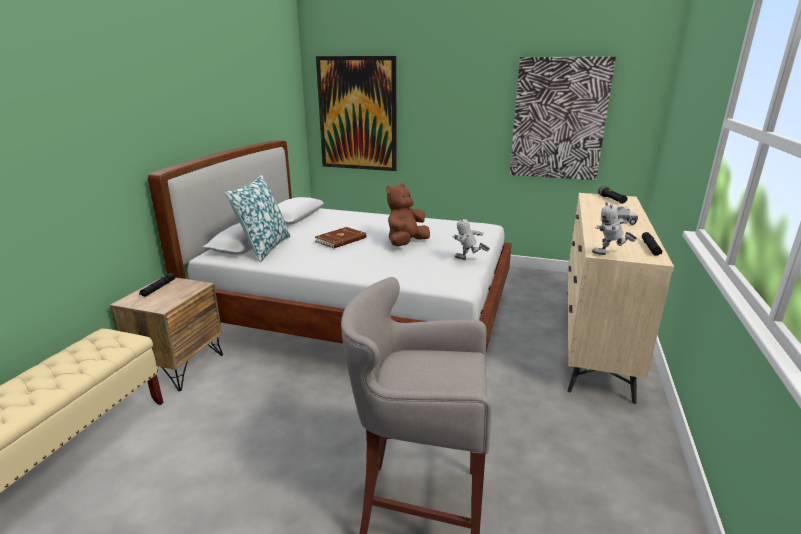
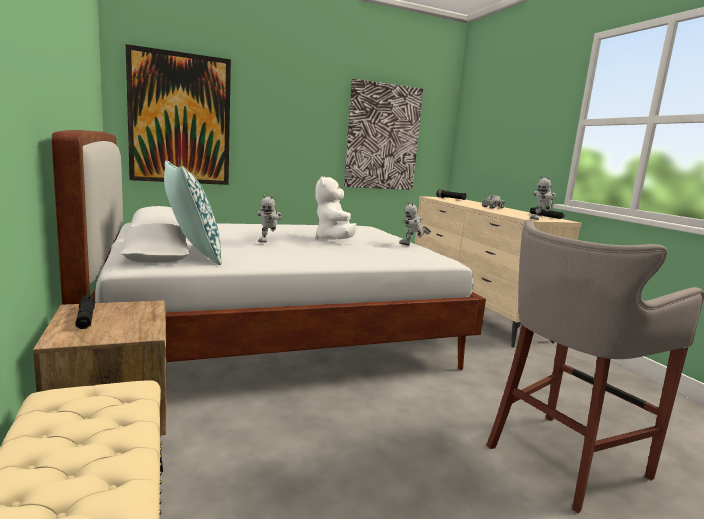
camera: 40 degrees left, 10 degrees down
brown book [315,227,367,248] -> toy robot [257,195,282,243]
brown plush toy [386,184,430,246] -> white plush toy [315,176,357,239]

